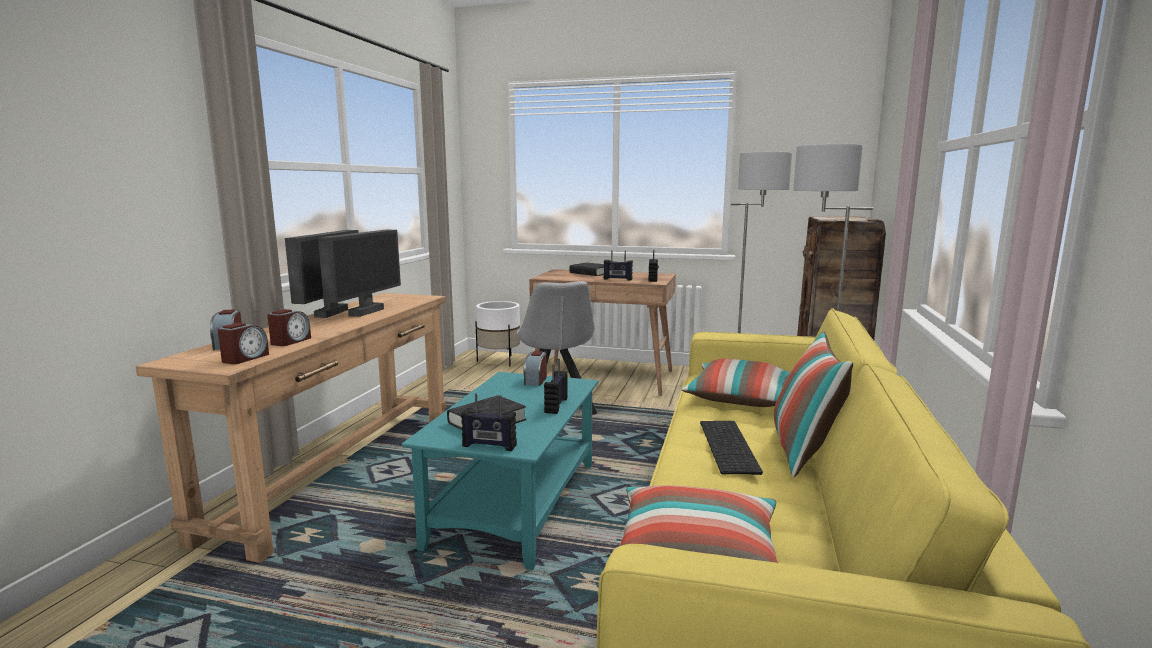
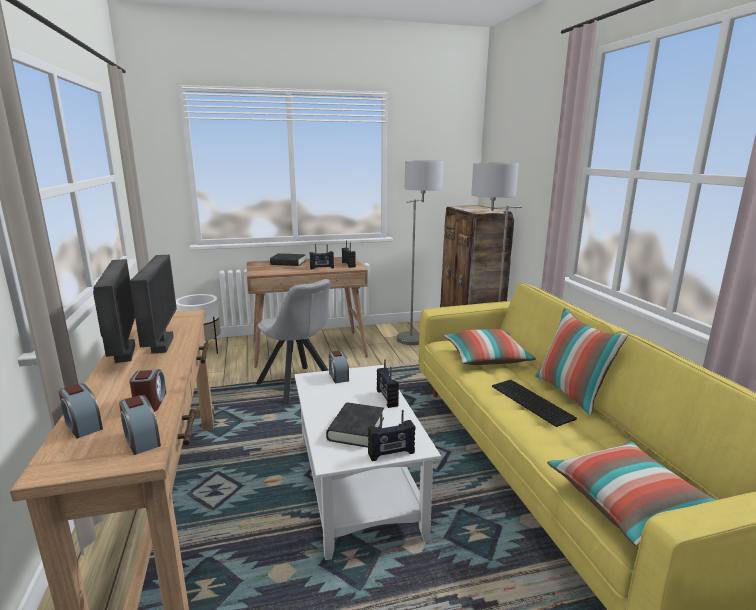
camera: 30 degrees left, 5 degrees up
alarm clock [218,323,269,364] -> alarm clock turned 150 degrees clockwise [119,395,161,455]
turquoise coffee table [402,372,598,570] -> white coffee table [294,365,441,560]

